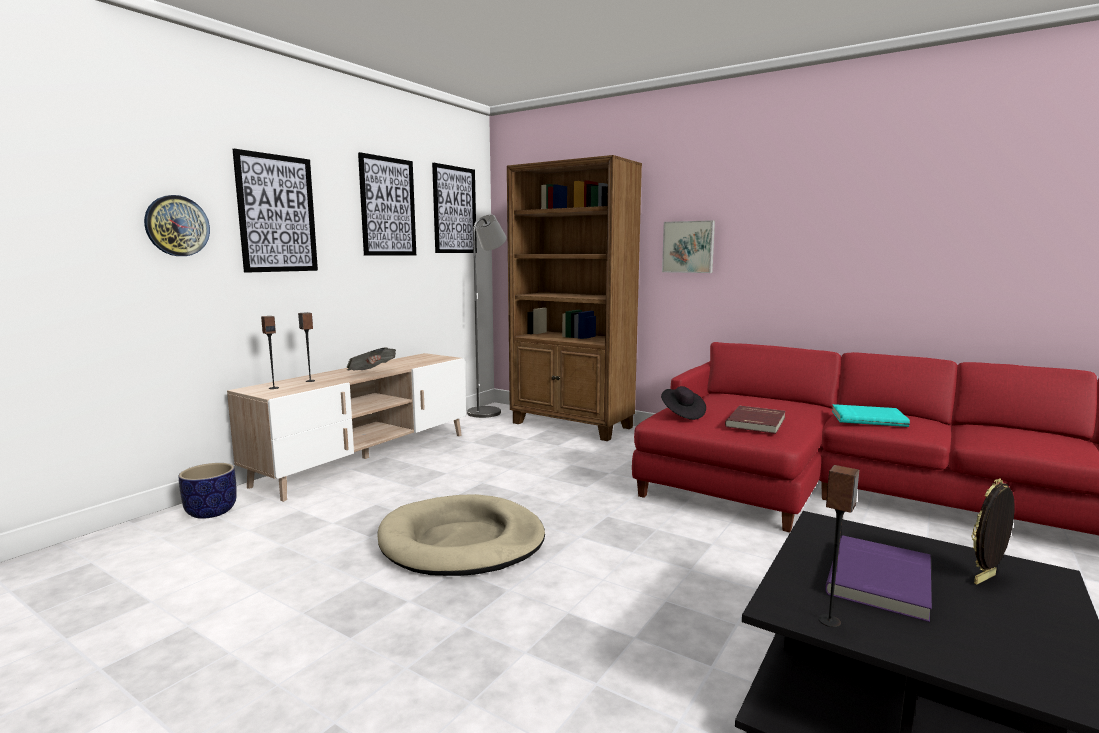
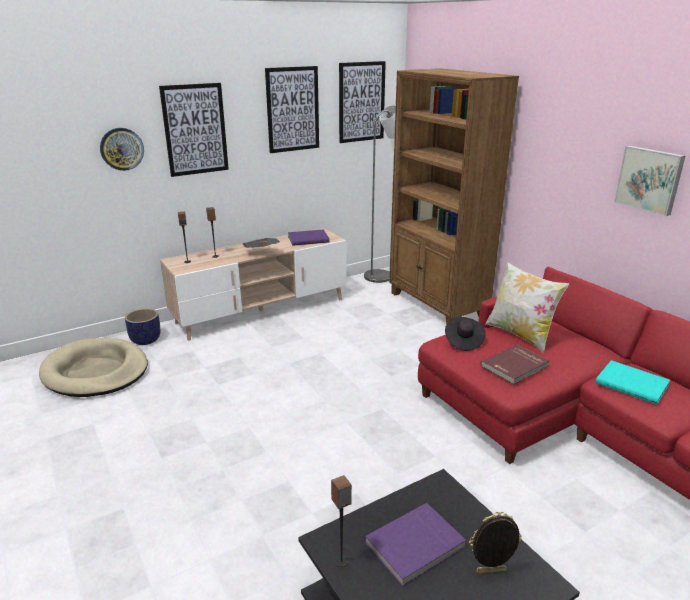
camera: 25 degrees right, 15 degrees up
beige dog bed [377,494,545,576] -> beige dog bed moved to [39,338,148,397]
picture [662,220,715,273] -> picture moved to [614,146,685,216]
none -> purple book [288,230,330,246]
none -> pillow [485,262,569,352]

